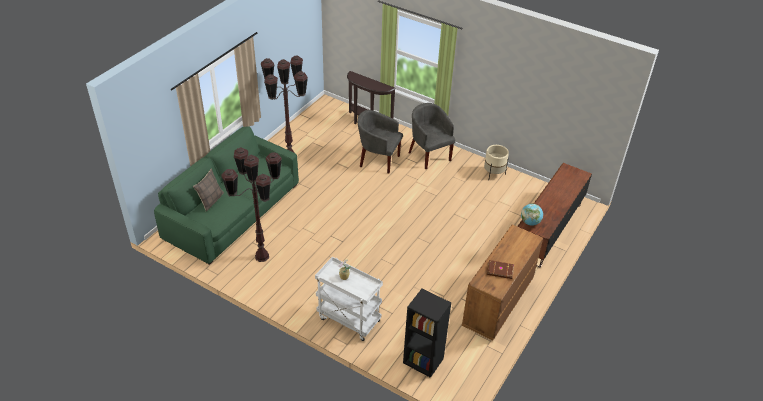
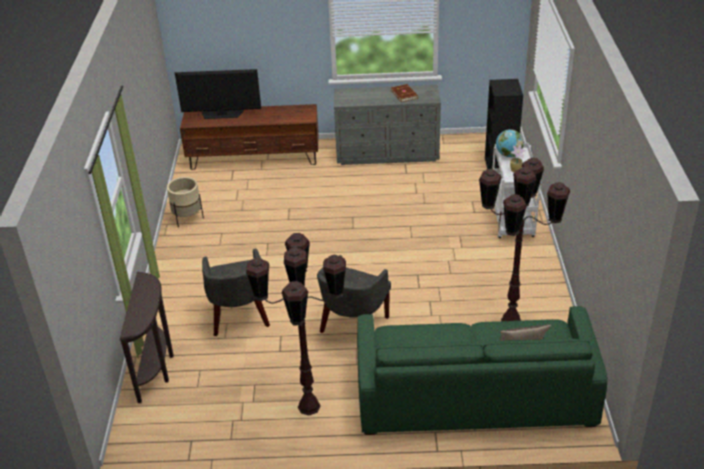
camera: 120 degrees left, 5 degrees down
grey armchair [409,103,456,169] -> grey armchair moved to [317,255,391,333]
brown dresser [462,224,543,341] -> grey dresser [334,85,441,165]
globe [521,204,543,226] -> globe moved to [496,129,524,157]
none -> television [175,69,261,119]

